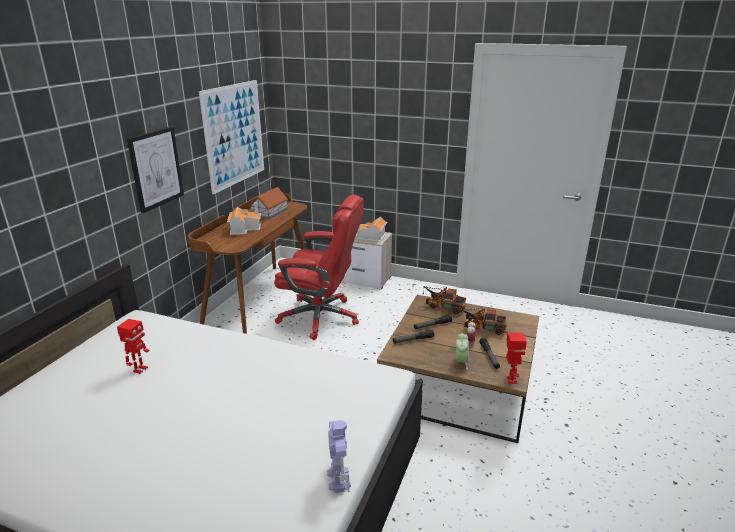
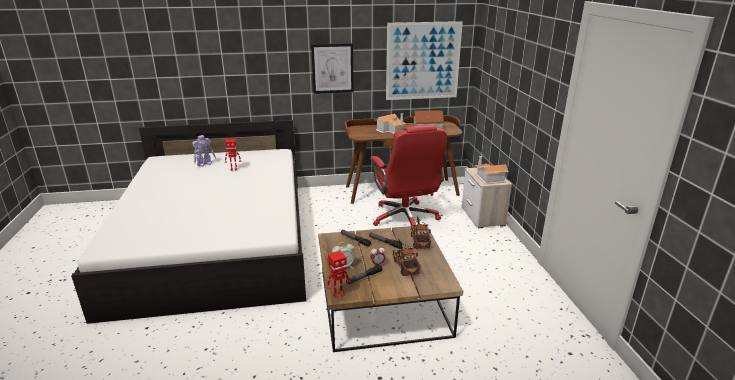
camera: 60 degrees right, 0 degrees up
toy robot [327,420,351,493] -> toy robot moved to [192,135,216,167]

